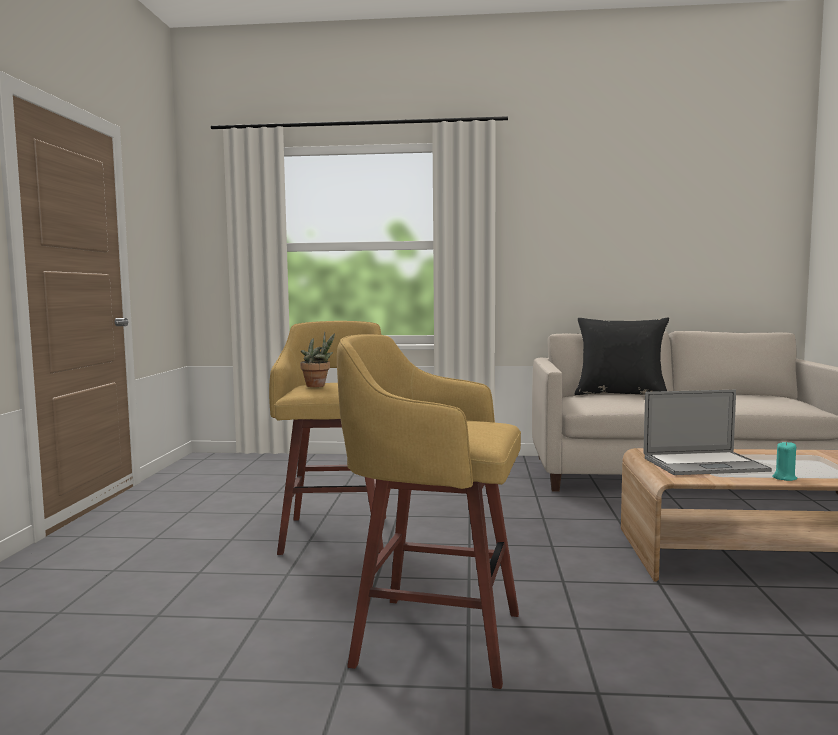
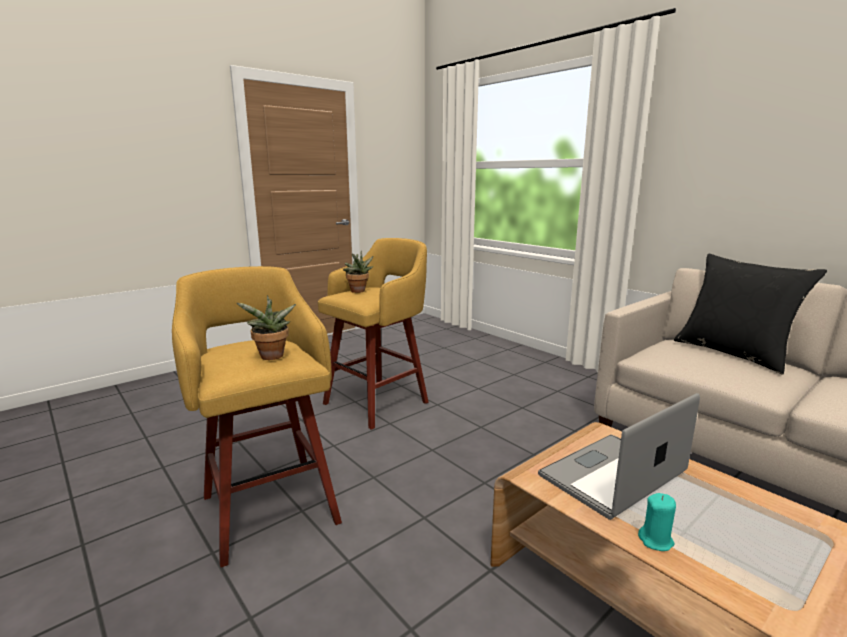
camera: 45 degrees right, 10 degrees up
laptop [644,390,772,475] -> laptop turned 105 degrees clockwise [538,393,700,520]
none -> potted plant [237,295,296,360]

